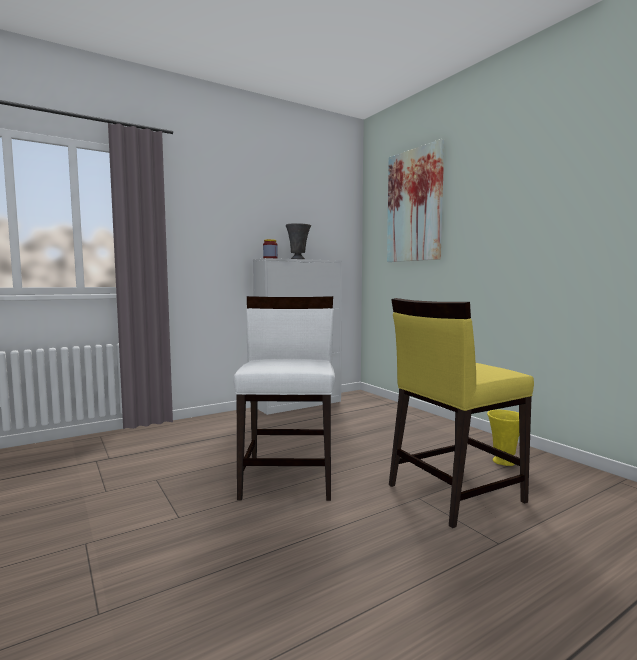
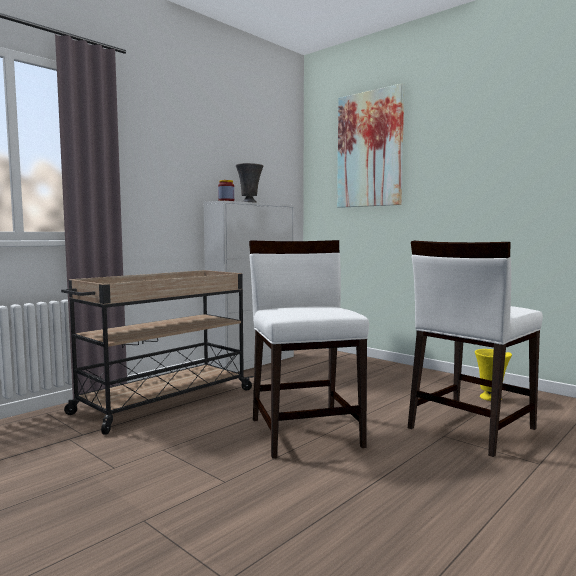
camera: 15 degrees left, 0 degrees up
yellow chair [389,298,534,528] -> white chair [408,241,543,457]
none -> beige cart [61,270,254,435]

